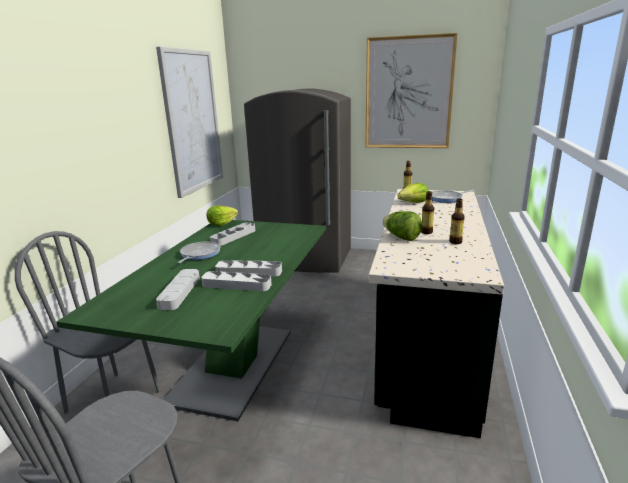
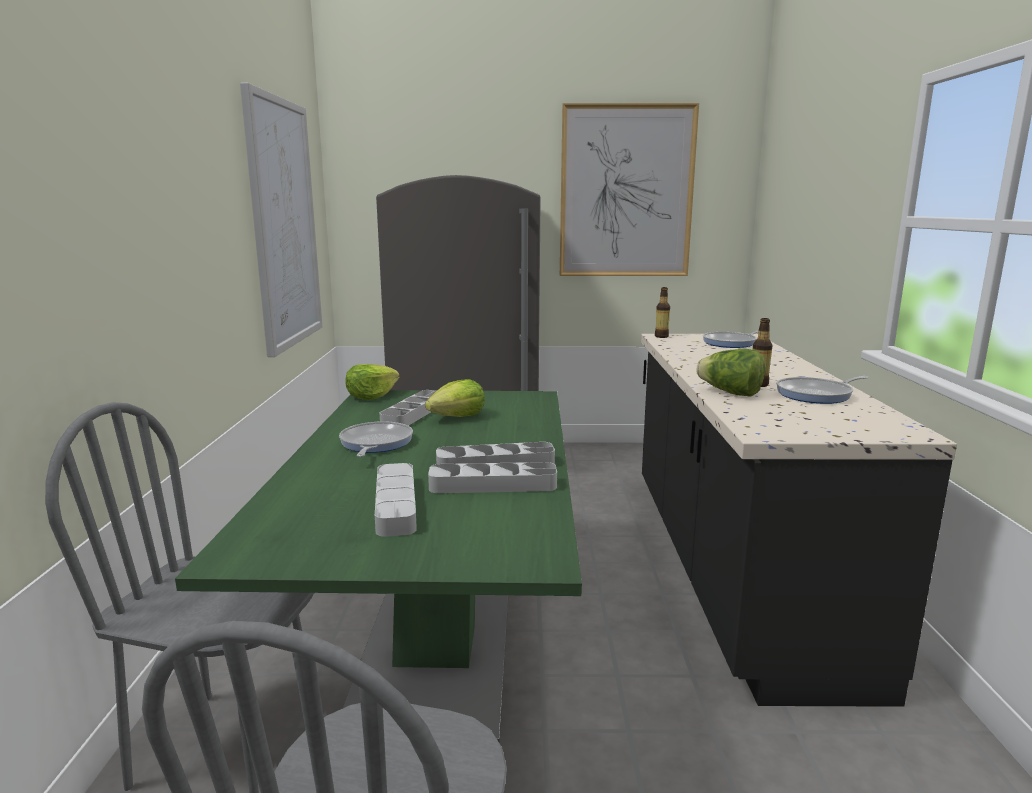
camera: 15 degrees left, 5 degrees down
lettuce [397,183,428,203] -> lettuce moved to [425,379,485,417]
bottle [449,199,465,244] -> frying pan [776,376,869,404]

